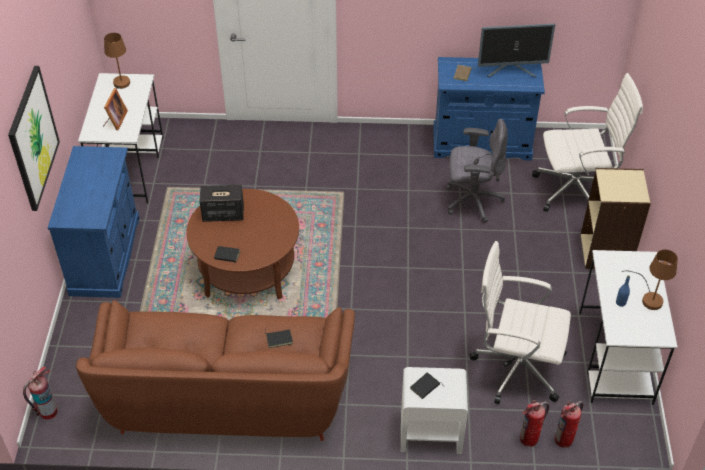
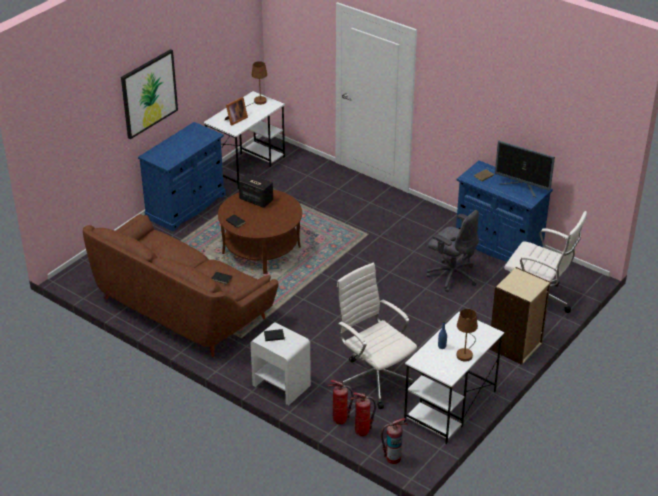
camera: 35 degrees right, 10 degrees down
fire extinguisher [23,366,57,419] -> fire extinguisher moved to [381,418,408,464]

